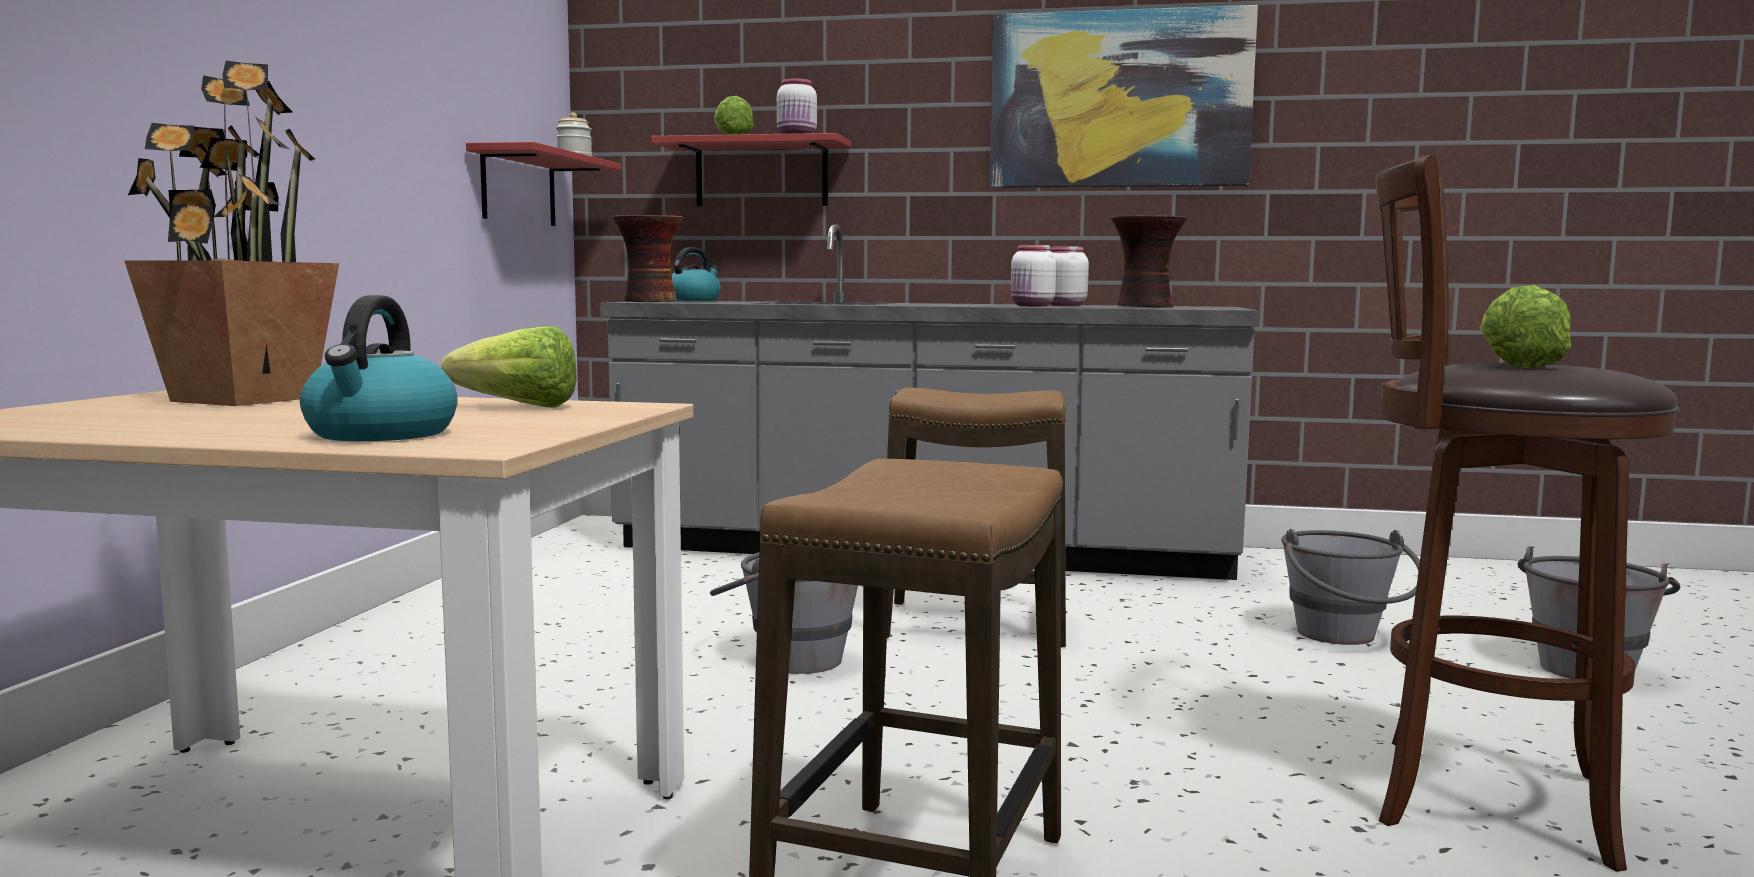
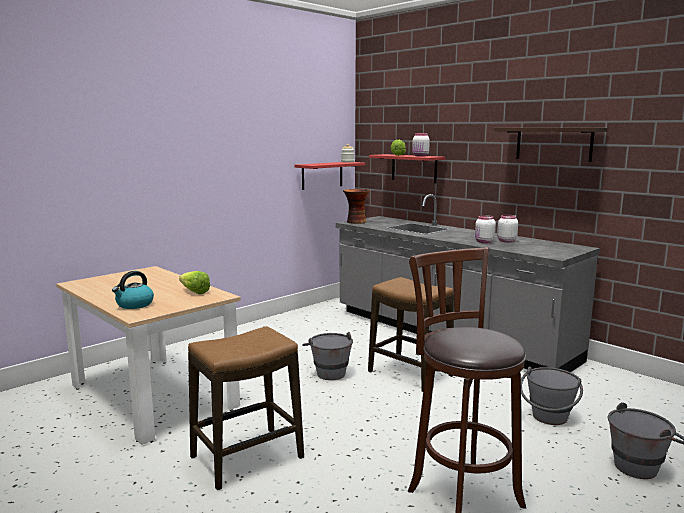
camera: 35 degrees right, 5 degrees up
potted plant [125,61,339,406] -> none
kettle [672,247,721,301] -> none
picture [990,5,1258,188] -> shelf [494,128,608,162]
vase [1111,215,1187,308] -> none
lettuce [1480,285,1571,368] -> none

